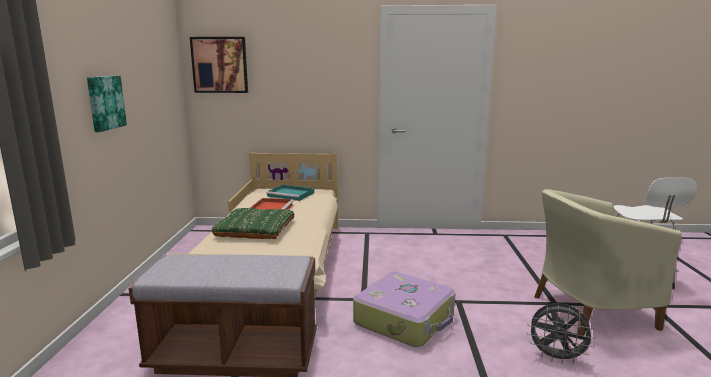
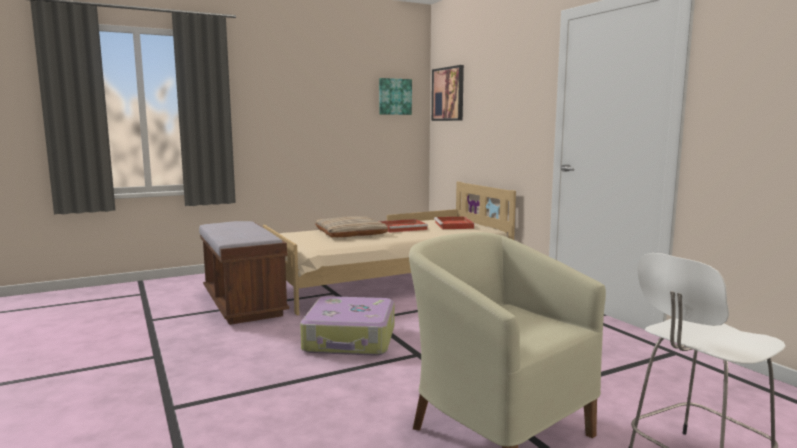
camera: 60 degrees right, 5 degrees down
picture [87,76,127,132] -> picture moved to [379,78,412,115]
green pillow [212,208,295,239] -> beige pillow [315,216,388,237]
turquoise tray [266,185,314,201] -> red tray [434,217,474,229]
grey fan [527,303,596,364] -> none

